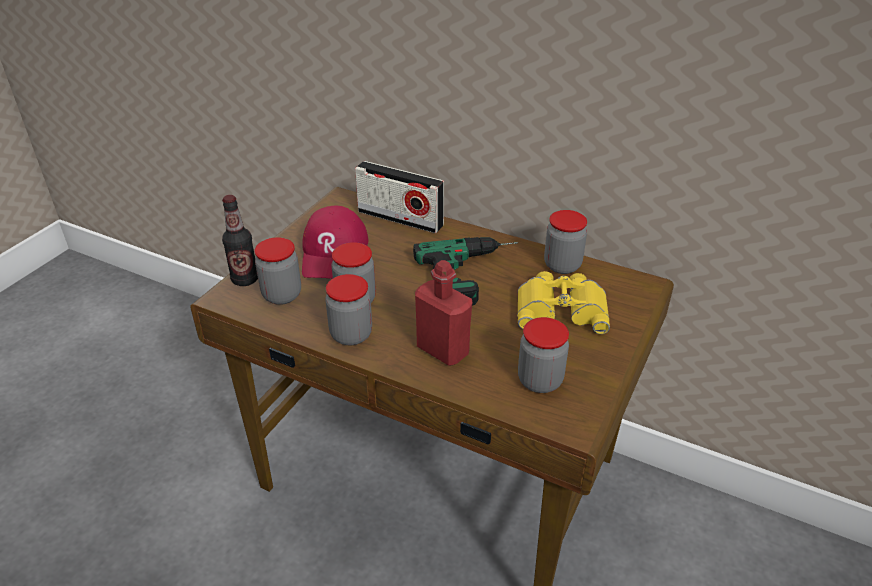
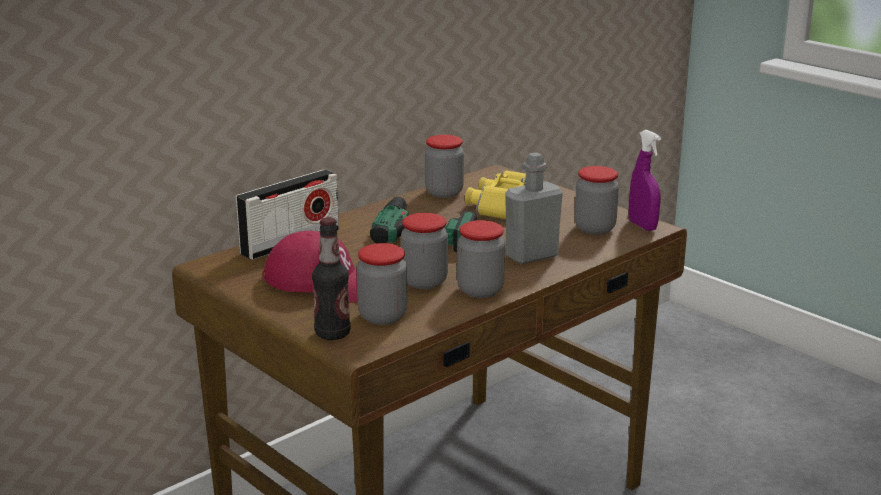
camera: 70 degrees left, 15 degrees down
red bottle [415,260,472,366] -> grey bottle [505,153,563,264]
none -> purple spray bottle [629,130,661,231]

